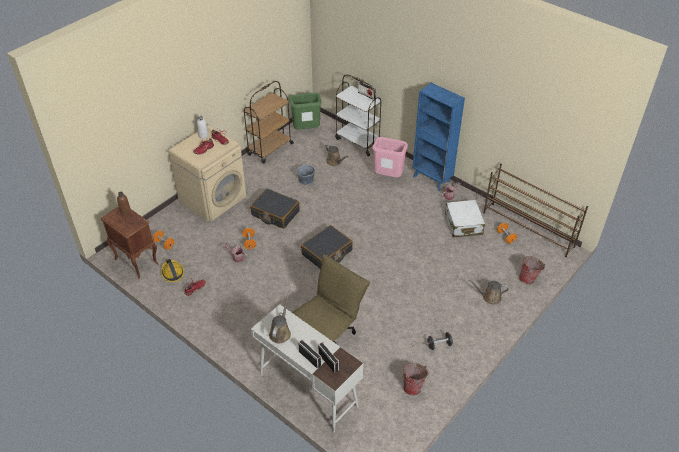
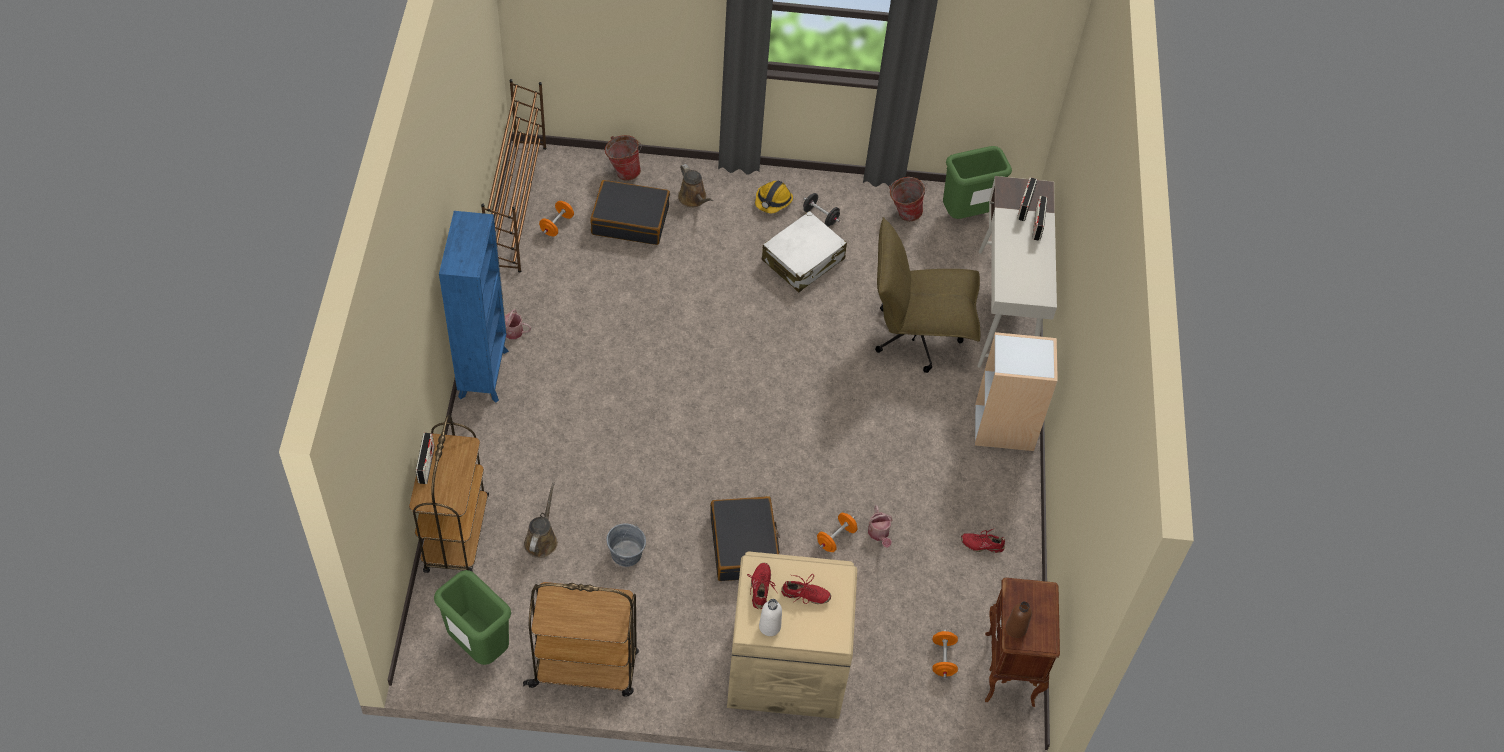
camera: 130 degrees left, 10 degrees up
hard hat [161,259,184,282] -> hard hat moved to [755,181,793,213]
brown watering can [269,294,291,343] -> none
black suitcase [301,225,353,269] -> black suitcase moved to [590,180,670,245]
white cart [335,74,381,156] -> brown cart [409,415,489,573]
pink trash can [372,137,408,178] -> none
white suitcase [445,200,485,237] -> white suitcase moved to [762,211,847,292]
none -> green trash can [943,146,1012,219]
none -> bookcase [975,332,1058,451]

